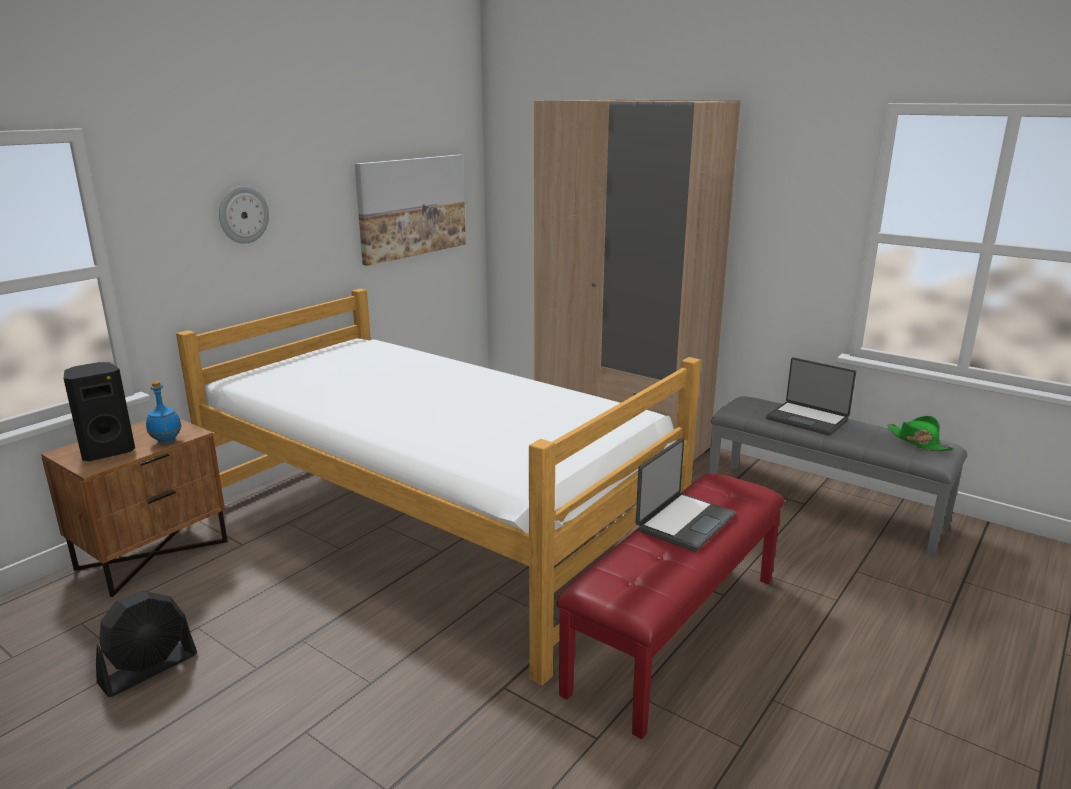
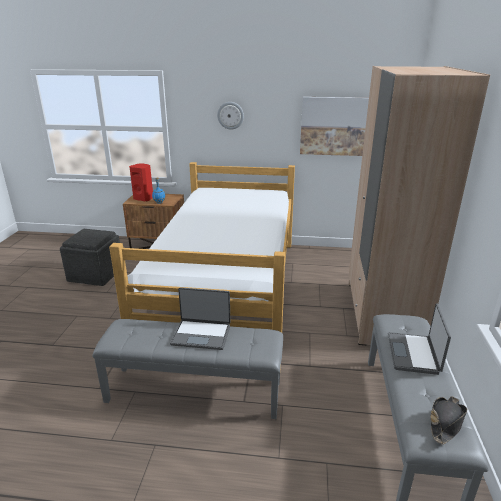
camera: 60 degrees right, 5 degrees up
black speaker [63,362,135,461] -> red speaker [129,163,153,201]
black fan [96,592,197,697] -> grey ottoman [60,229,120,286]
red bench [557,474,785,739] -> grey bench [92,319,283,419]
green hat [887,416,955,451] -> black hat [430,396,467,445]

